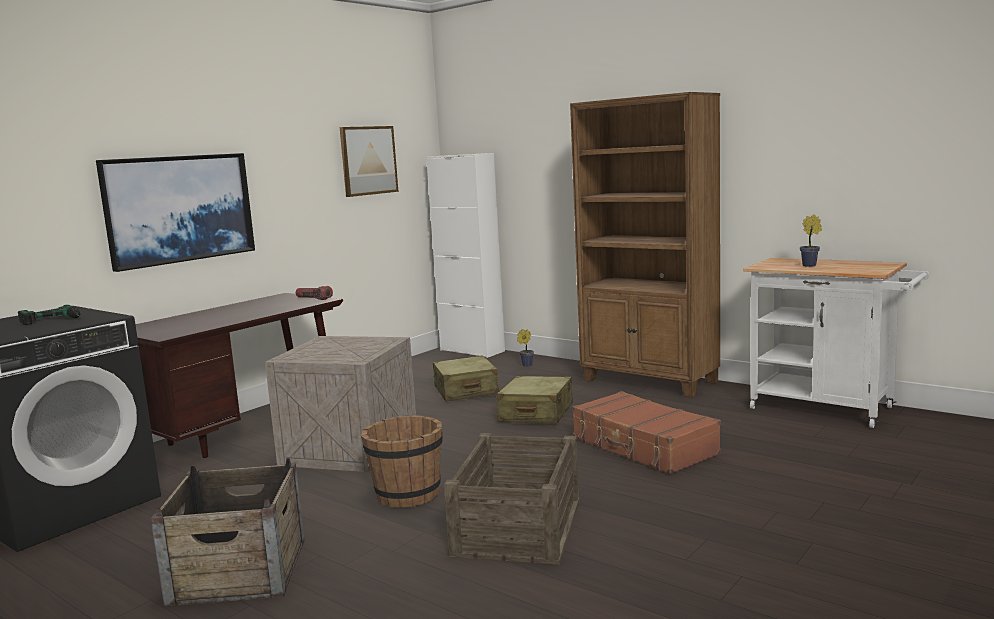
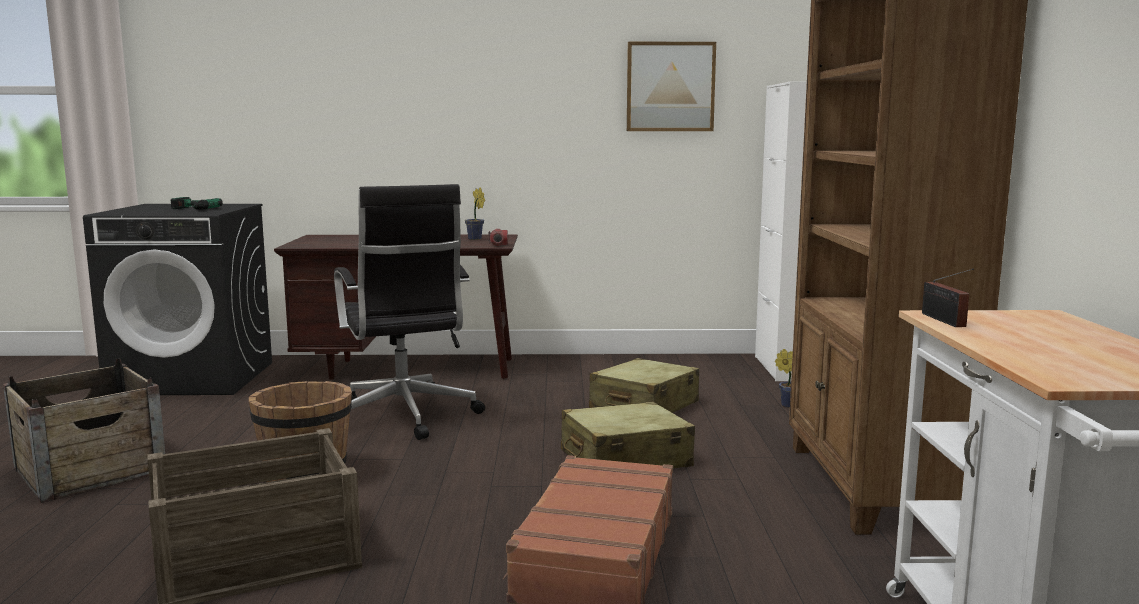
camera: 50 degrees right, 0 degrees up
picture [96,153,255,272] -> none
crate [265,336,416,472] -> black office chair [334,184,485,440]
potted plant [800,214,822,267] -> potted plant moved to [465,187,485,240]
none -> radio [922,268,974,327]

